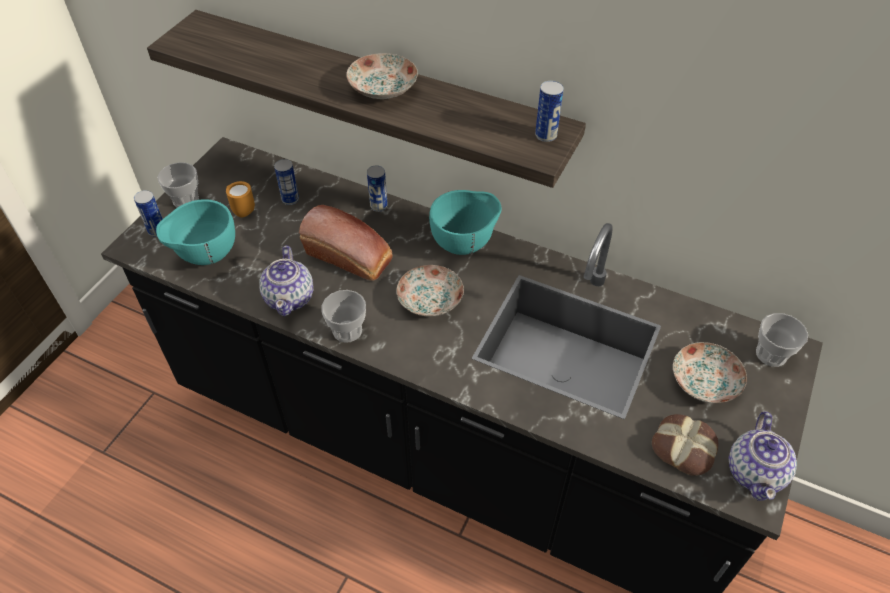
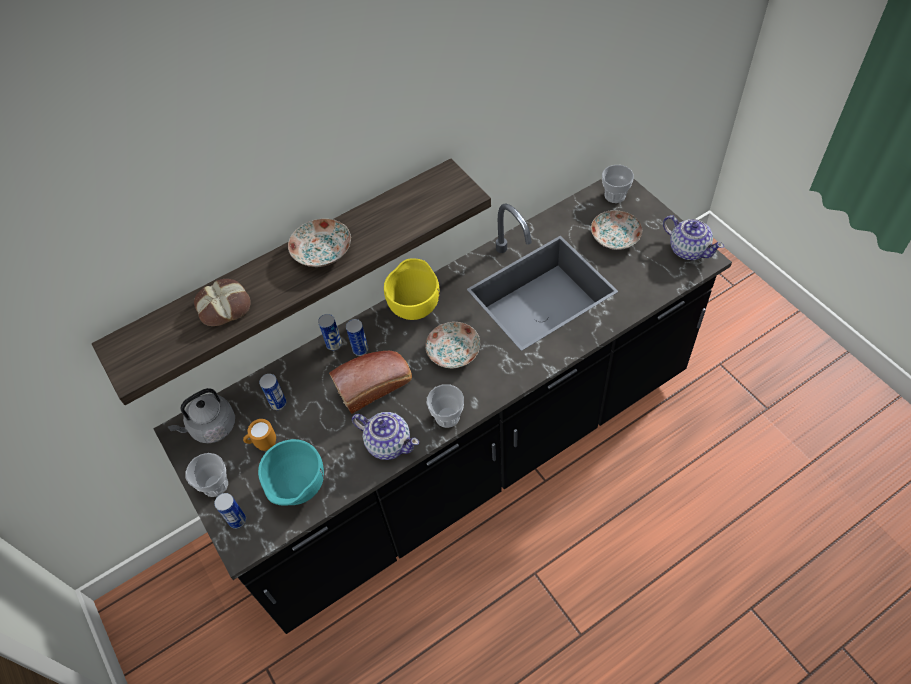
camera: 55 degrees left, 5 degrees up
turquoise bowl [429,190,502,255] -> yellow bowl [384,258,439,320]
can [535,81,564,142] -> can moved to [346,319,368,356]
bread [652,414,718,476] -> bread moved to [194,279,251,326]
none -> grey kettle [168,388,235,443]

